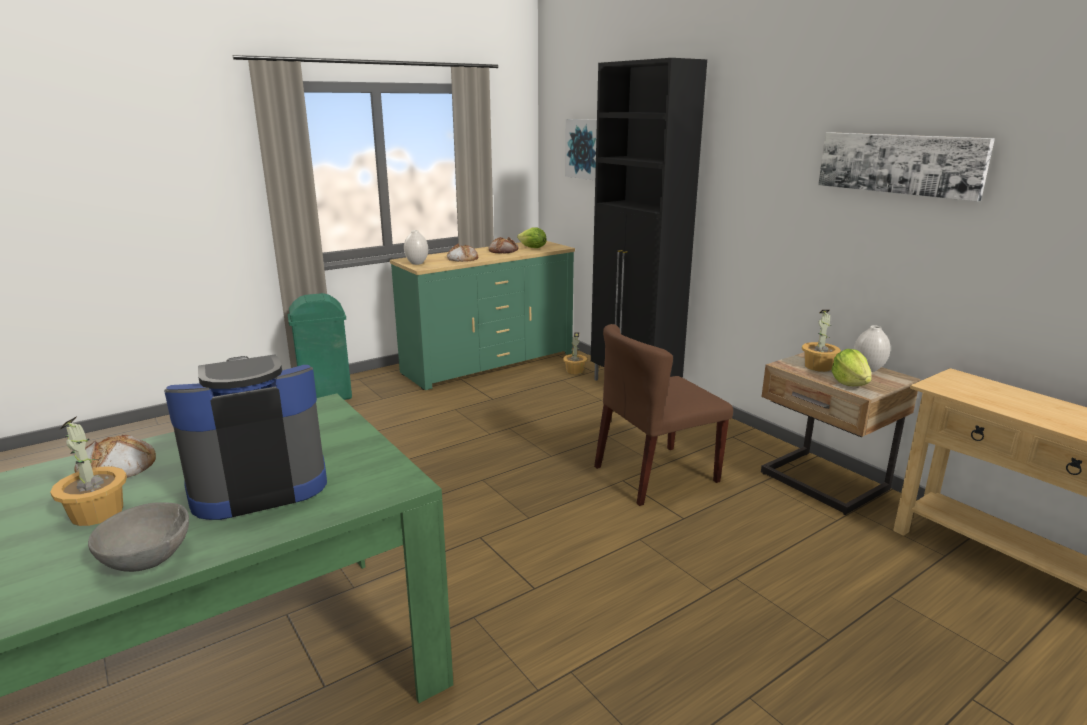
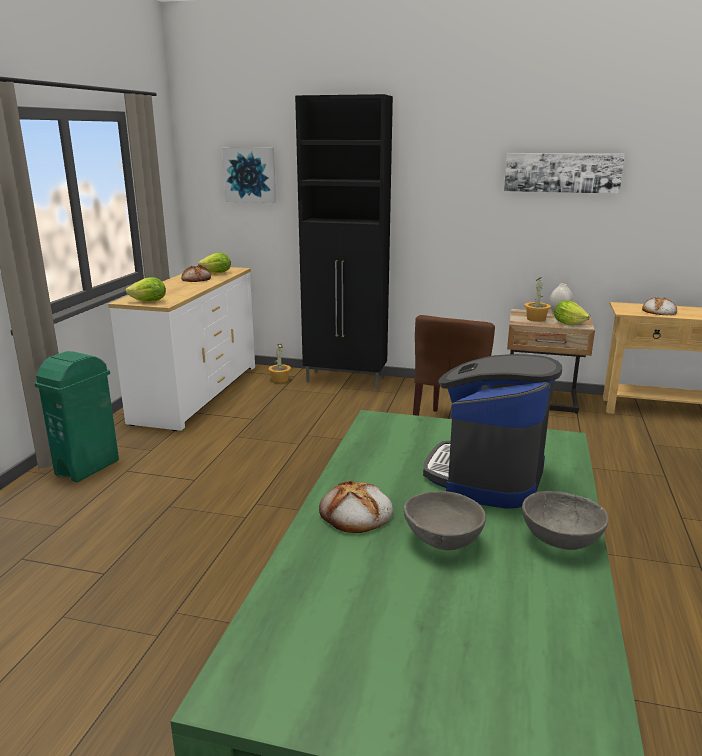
camera: 40 degrees left, 0 degrees up
potted plant [50,417,127,526] -> grey bowl [404,491,486,550]
green dresser [390,241,575,390] -> white dresser [108,267,255,431]
white vase [404,230,428,265] -> lettuce [126,277,166,302]
bread [447,243,478,262] -> bread moved to [642,297,677,315]

